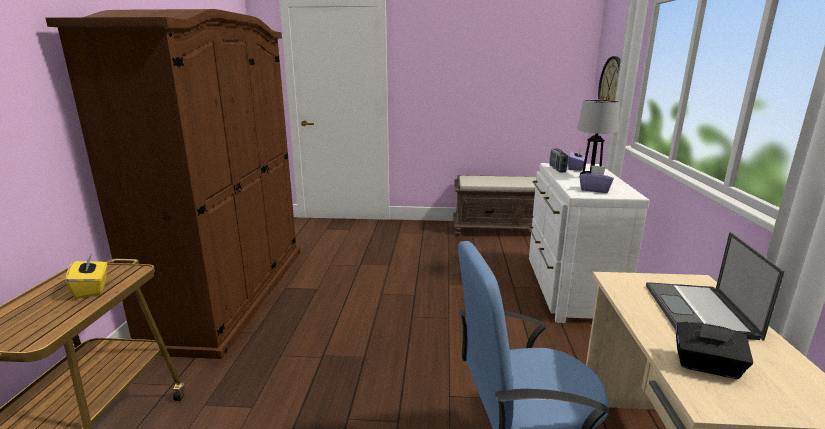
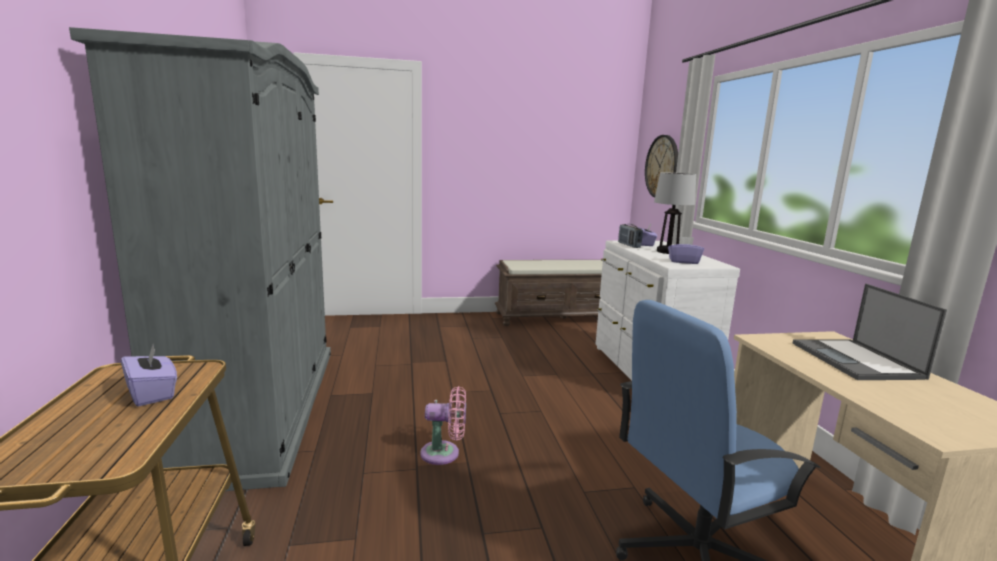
camera: 15 degrees left, 5 degrees down
brown wardrobe [46,9,301,359] -> grey wardrobe [69,27,331,491]
yellow tissue box [66,254,107,299] -> purple tissue box [121,345,177,407]
black tissue box [675,322,753,379] -> none
none -> pink fan [420,386,466,465]

